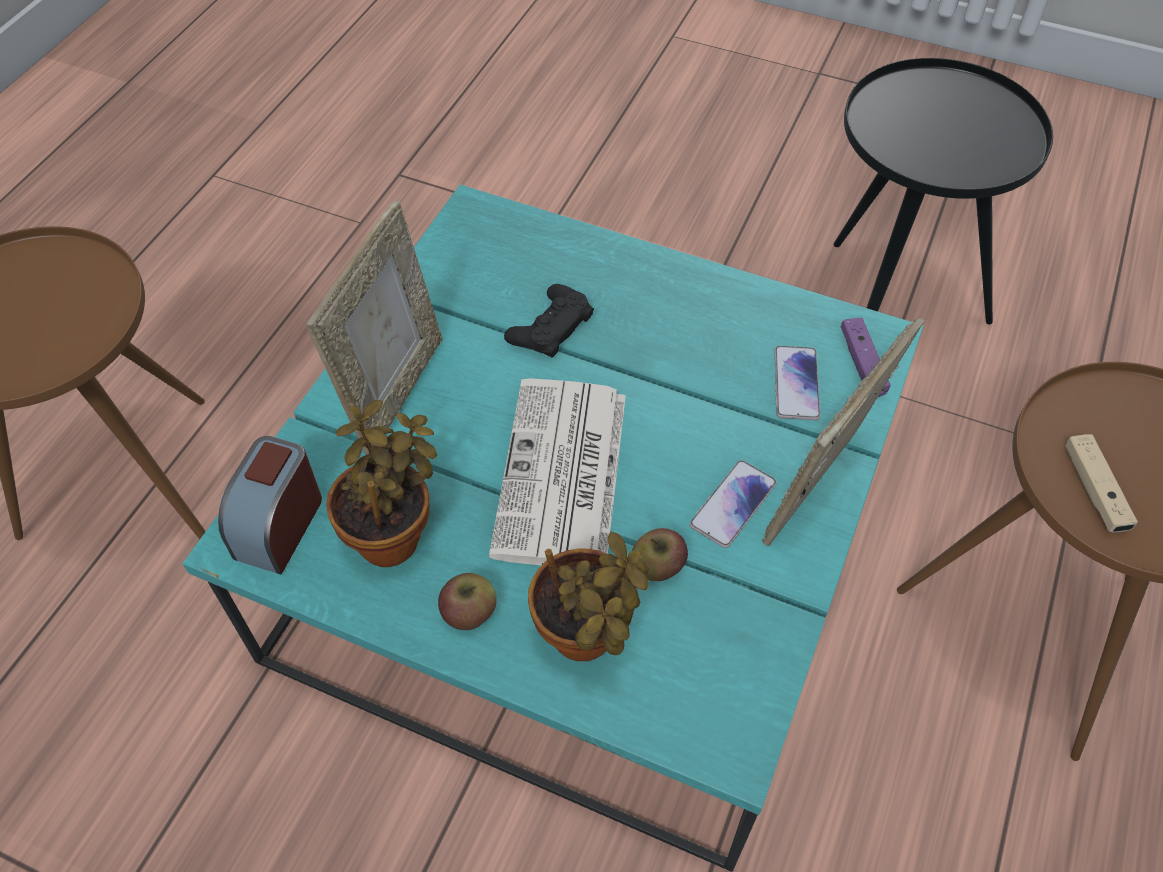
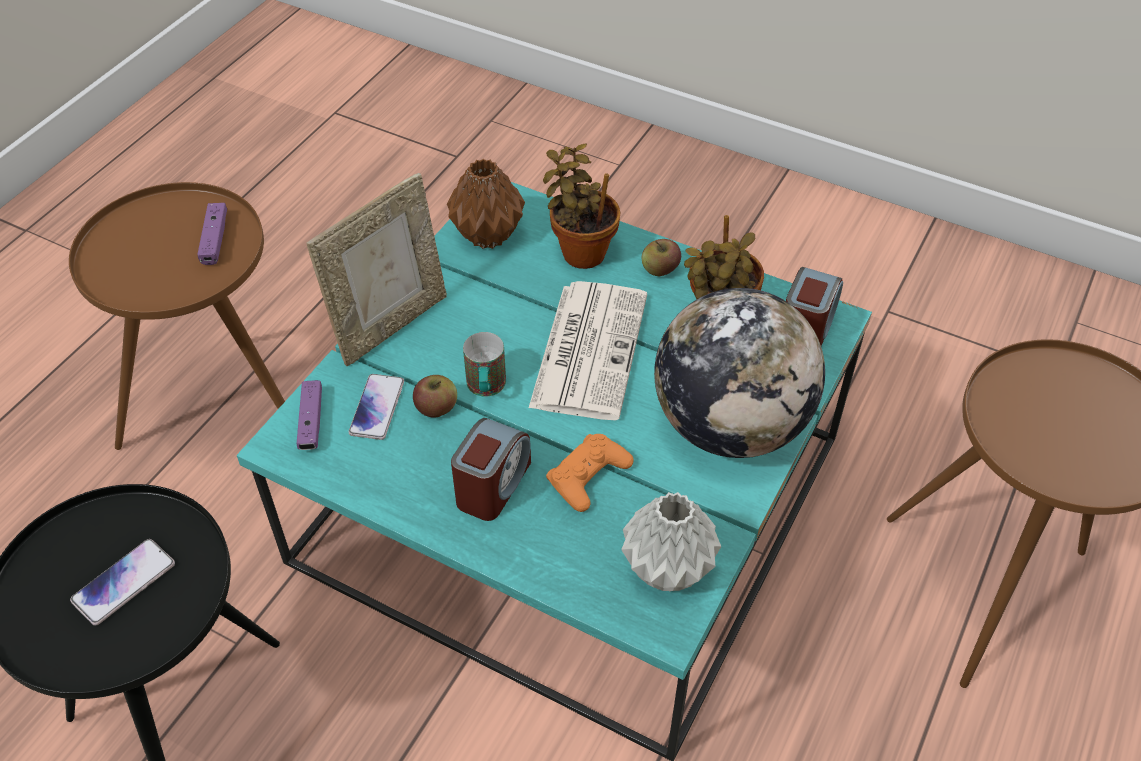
camera: 175 degrees left, 5 degrees down
picture frame [306,201,442,455] -> globe [654,288,825,458]
black game controller [504,284,594,358] -> orange game controller [546,434,634,512]
apple [632,528,688,581] -> apple moved to [413,375,457,418]
phone [689,460,777,548] -> phone moved to [70,539,175,626]
beige game controller [1065,434,1138,532] -> purple game controller [197,203,227,265]
none -> brown vase [447,159,525,249]
none -> alarm clock [451,418,531,521]
none -> mug [463,332,506,397]
none -> grey vase [621,492,721,592]

